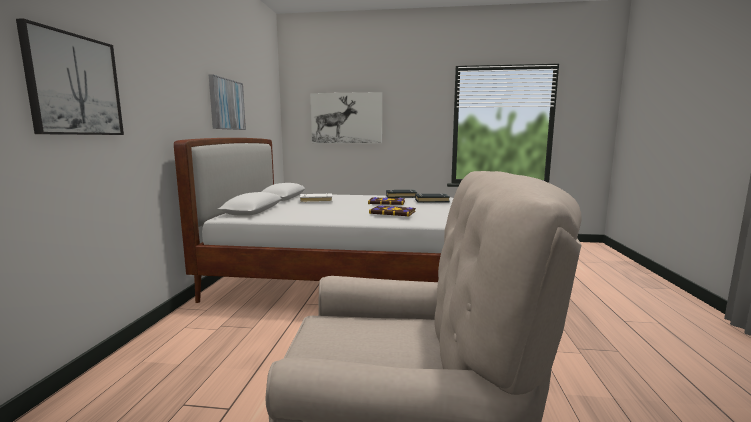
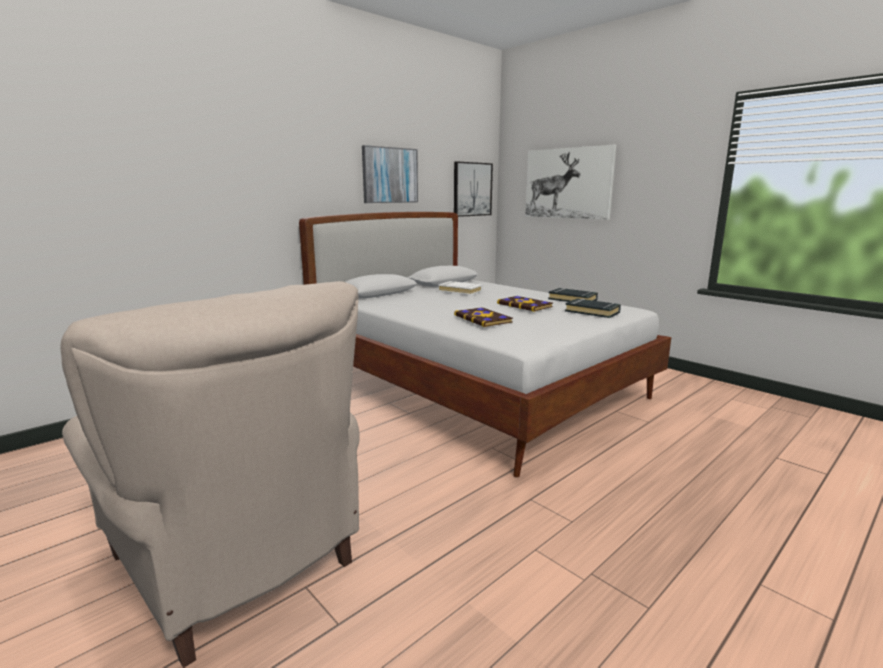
camera: 40 degrees right, 5 degrees up
picture [16,18,124,135] -> picture moved to [454,161,493,217]

